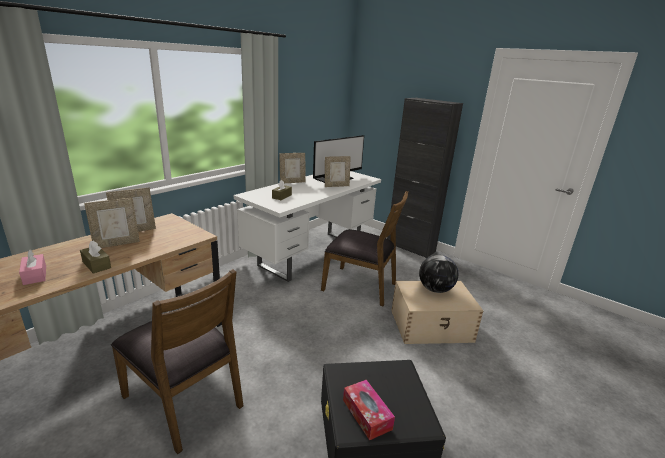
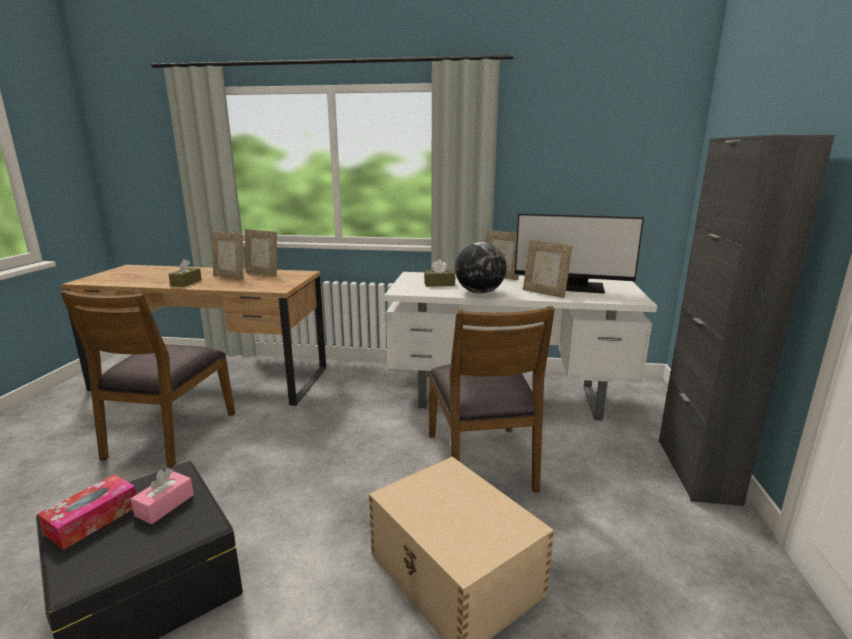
camera: 60 degrees right, 5 degrees down
pink tissue box [19,250,46,285] -> pink tissue box moved to [131,468,194,524]
globe [419,255,459,293] -> globe moved to [455,242,507,294]

